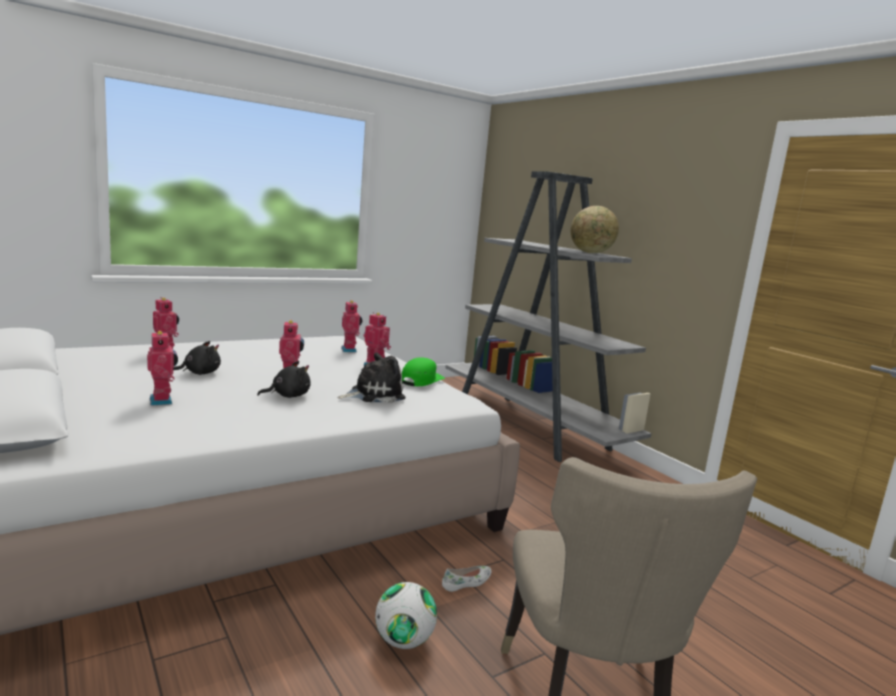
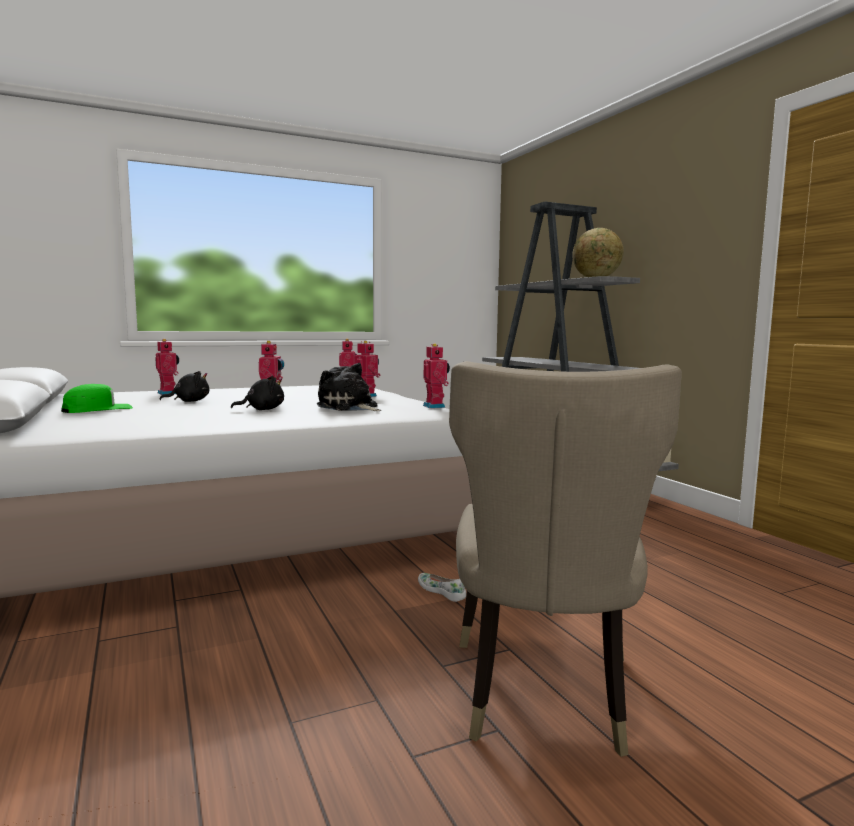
camera: 10 degrees right, 5 degrees down
toy robot [147,330,178,406] -> toy robot moved to [423,344,450,408]
plush toy [338,353,405,403] -> plush toy turned 120 degrees counterclockwise [317,363,381,411]
football [375,582,437,649] -> none
green cap [402,357,445,386] -> green cap moved to [61,384,133,413]
white shoe [442,566,491,592] -> white shoe turned 105 degrees counterclockwise [418,573,466,602]

